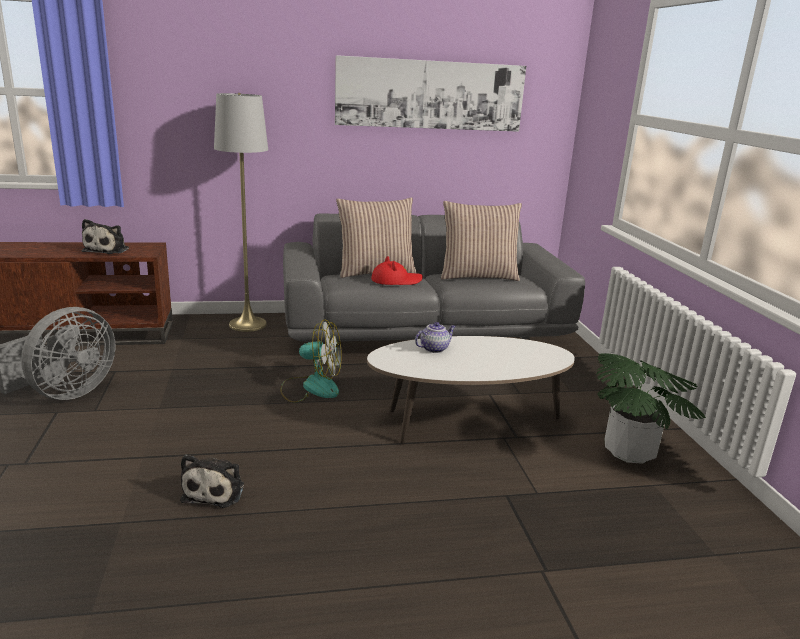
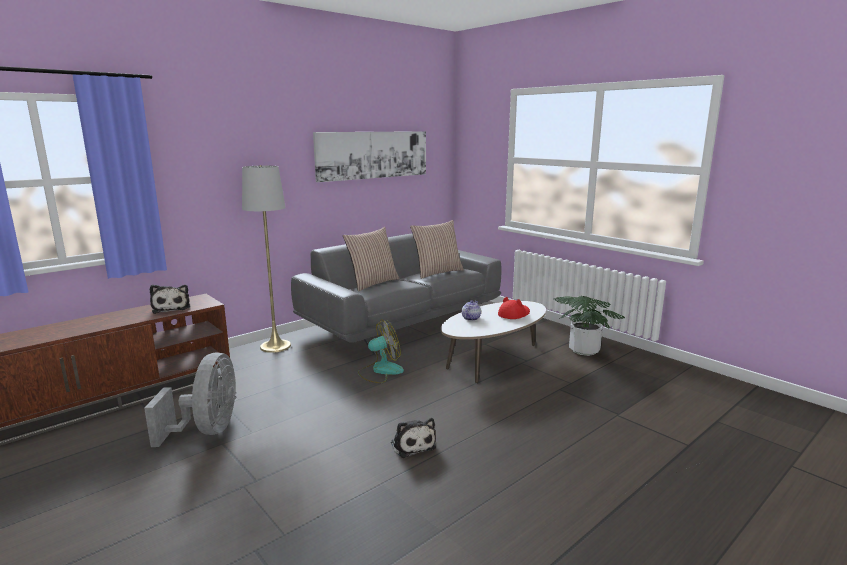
camera: 30 degrees left, 5 degrees down
red hat [371,256,423,285] -> red hat moved to [498,297,530,319]

